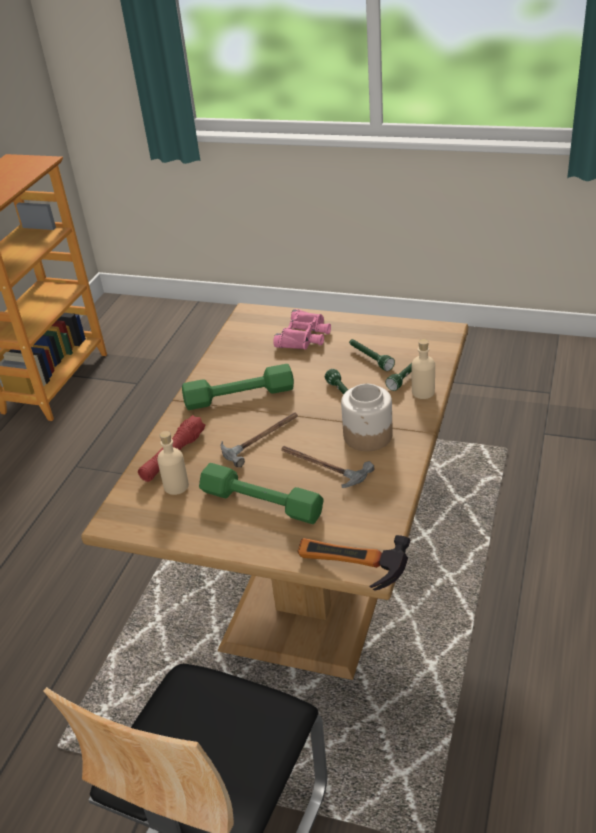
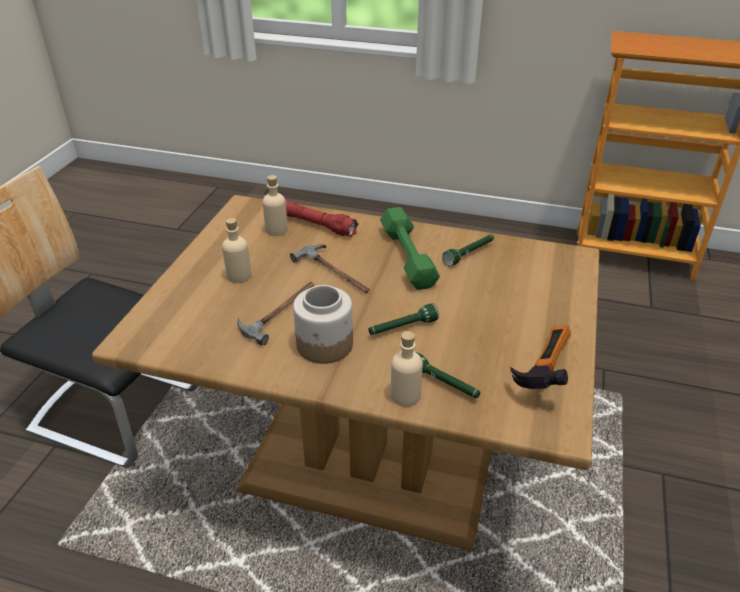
camera: 85 degrees right, 0 degrees up
green dumbbell [199,463,324,524] -> beige bottle [222,218,251,283]
pink binoculars [273,309,331,350] -> none
hammer [297,535,410,591] -> hammer moved to [510,325,571,389]
green flashlight [349,339,395,371] -> green flashlight moved to [442,234,494,266]

